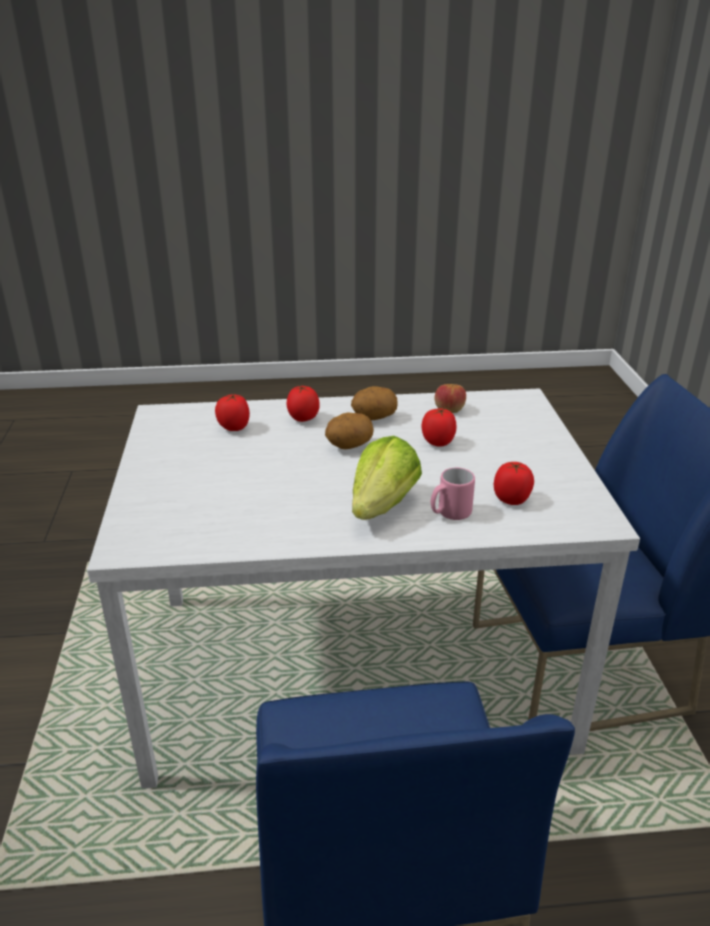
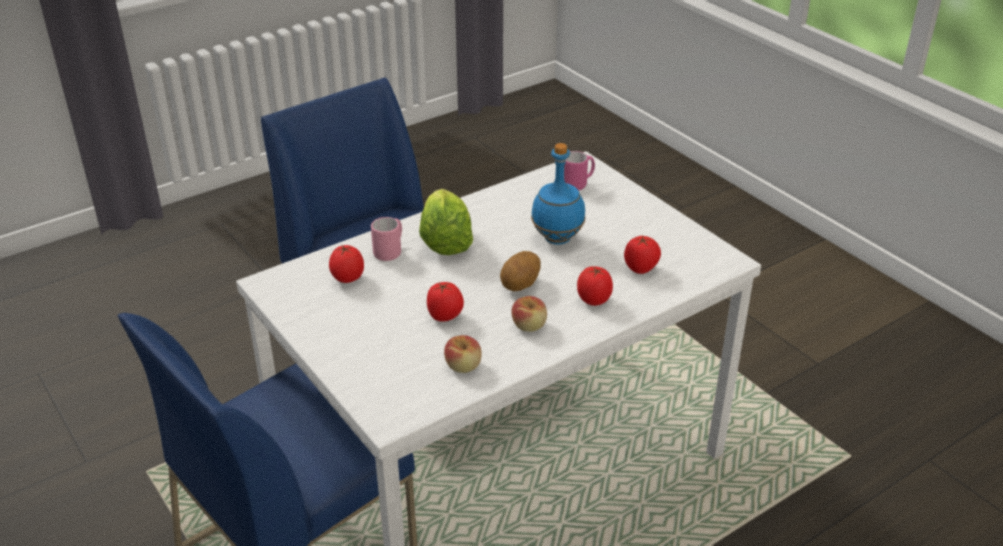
camera: 150 degrees right, 5 degrees up
potato [351,386,398,420] -> apple [511,296,547,332]
none -> blue bottle [531,143,585,245]
none -> pink mug [564,151,595,191]

